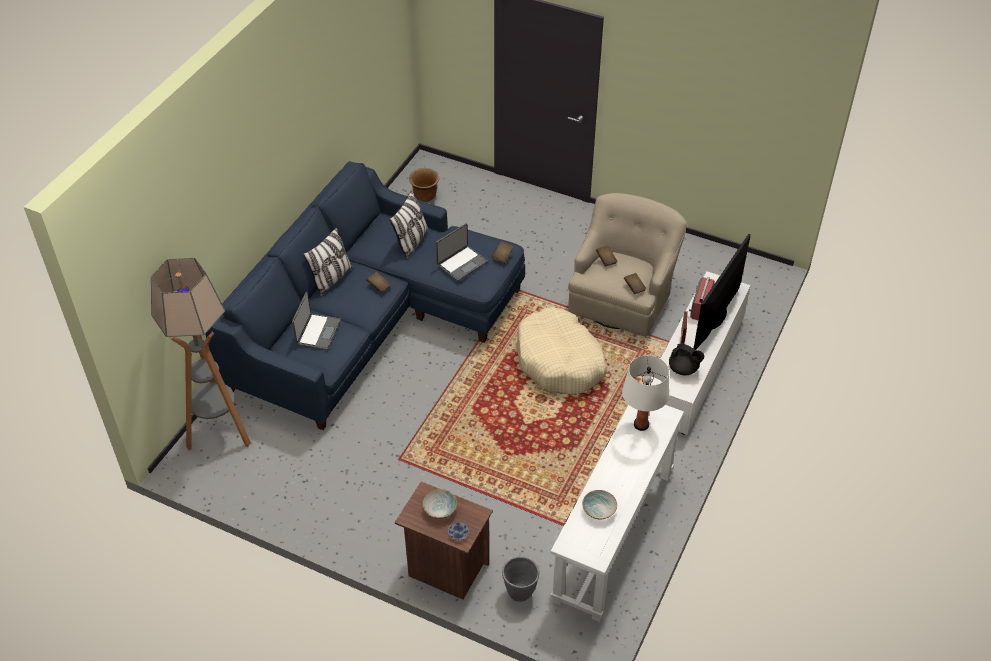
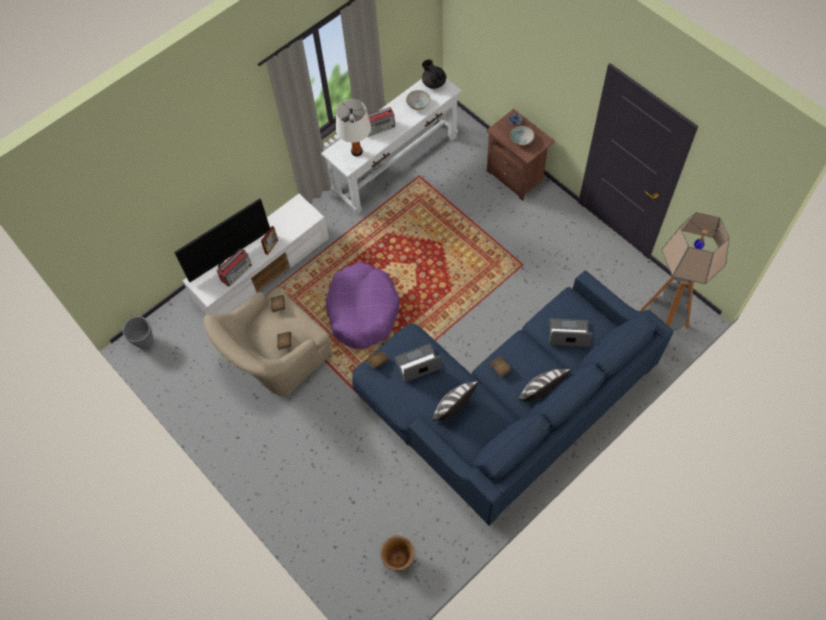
camera: 155 degrees left, 15 degrees up
laptop [292,292,341,351] -> laptop turned 60 degrees clockwise [549,318,592,347]
grey planter [502,556,539,602] -> grey planter moved to [123,317,153,349]
beige dog bed [517,307,606,395] -> purple dog bed [326,262,400,349]
black teapot [669,343,704,375] -> black teapot moved to [422,59,446,89]
none -> radio [360,107,395,137]

